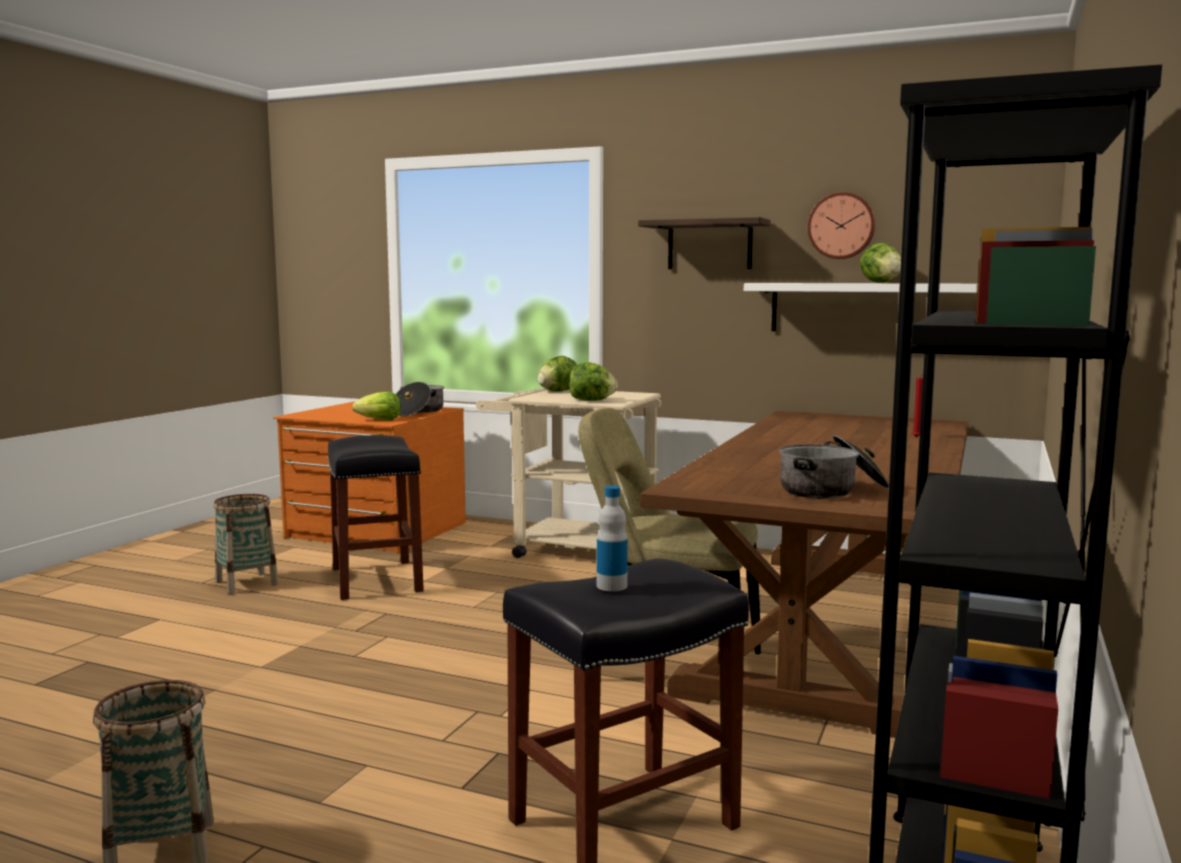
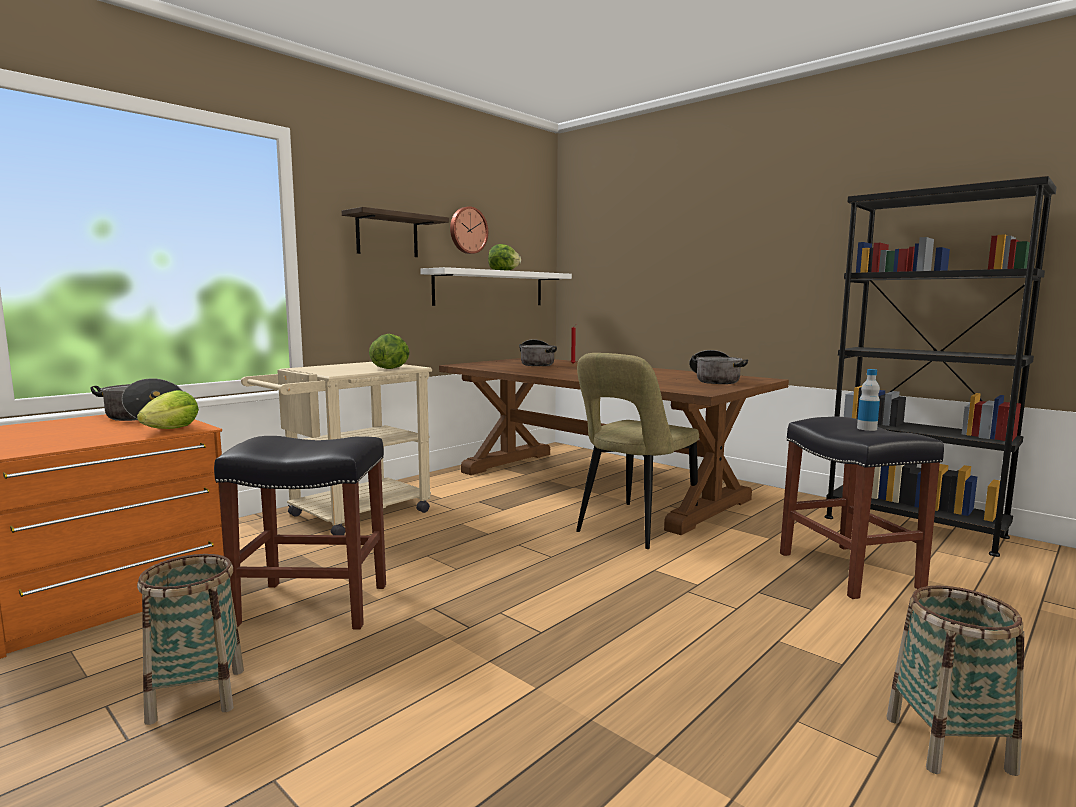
camera: 70 degrees left, 0 degrees up
lettuce [538,356,577,392] -> none
none -> cooking pot [519,339,557,366]

